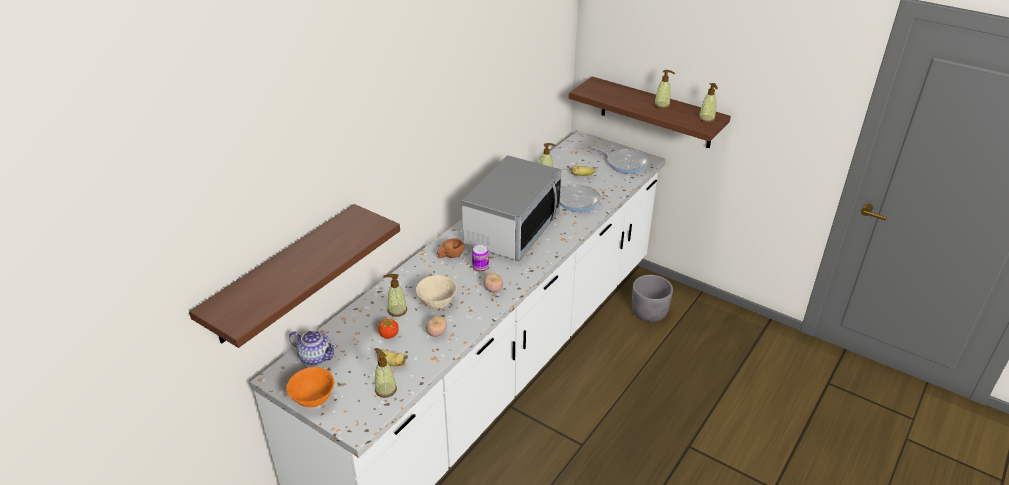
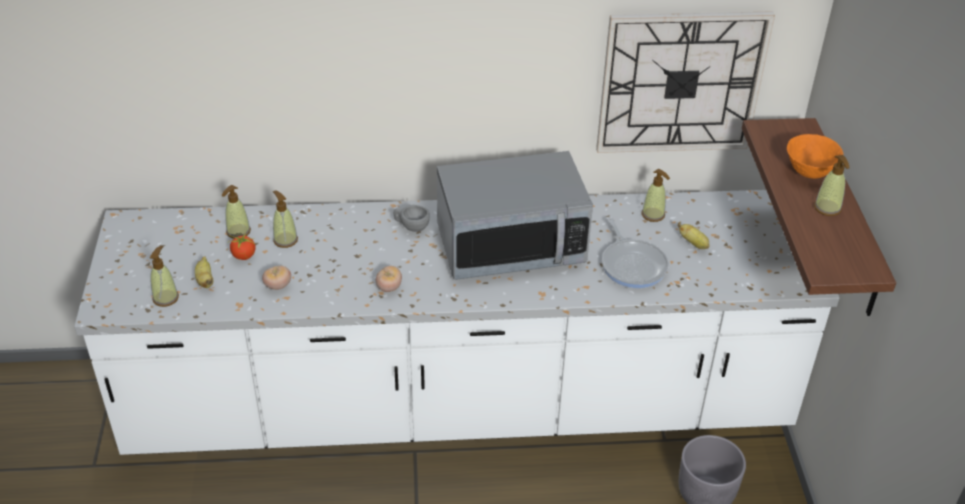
camera: 50 degrees right, 5 degrees up
shelf [189,204,400,348] -> none
orange bowl [286,367,334,407] -> orange bowl moved to [787,134,843,179]
teapot [289,330,337,365] -> none
beige bowl [416,275,457,309] -> none
brown cup [437,238,464,258] -> grey cup [393,205,430,232]
can [472,245,489,272] -> none
frying pan [592,146,648,174] -> none
soap dispenser [699,83,718,123] -> soap dispenser moved to [221,185,251,239]
none -> wall clock [596,11,775,153]

